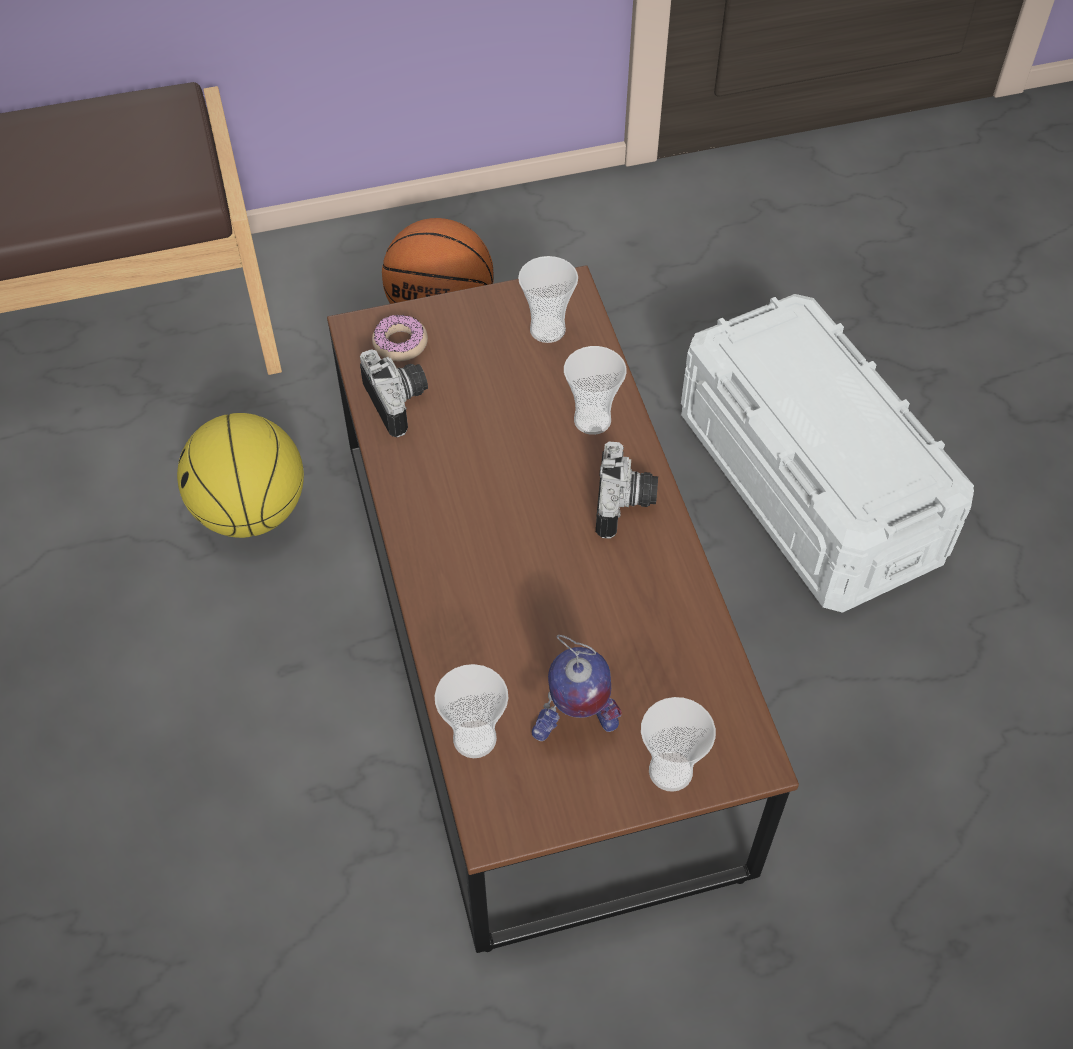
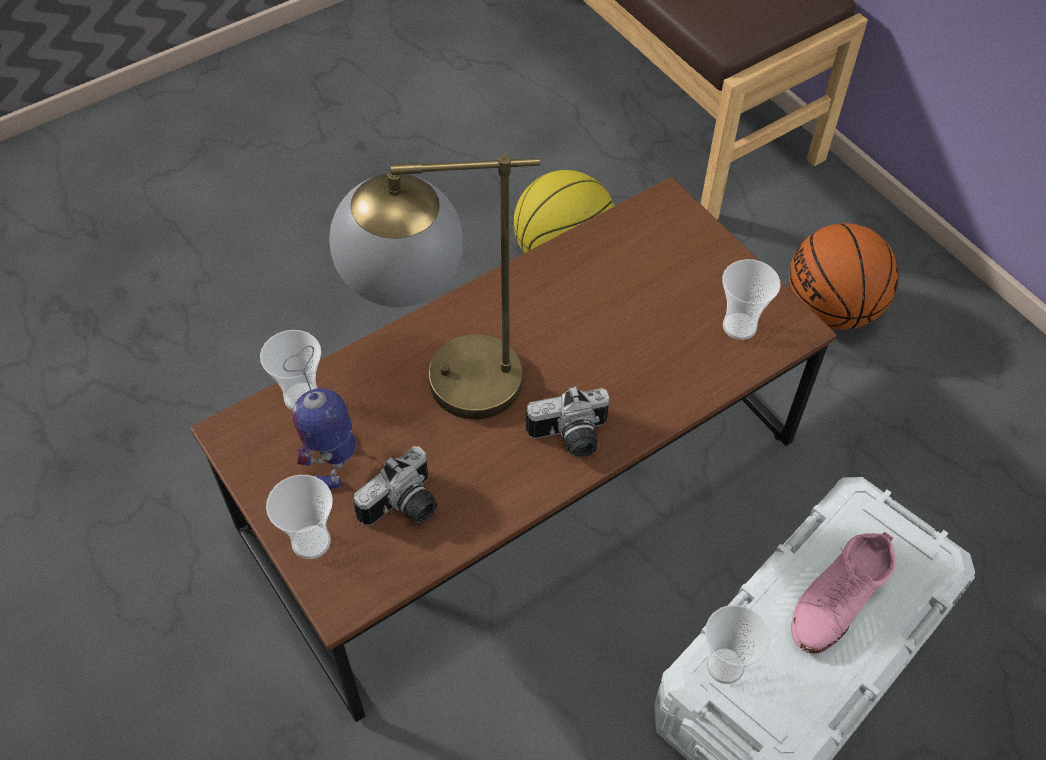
camera: 70 degrees right, 0 degrees up
camera [360,349,428,438] -> camera moved to [354,446,437,526]
donut [372,315,428,361] -> none
toy robot [532,635,622,741] -> toy robot turned 45 degrees clockwise [283,345,357,489]
cup [564,346,627,435] -> cup moved to [705,605,770,684]
none -> table lamp [329,155,540,419]
none -> pink shoe [791,532,895,654]

